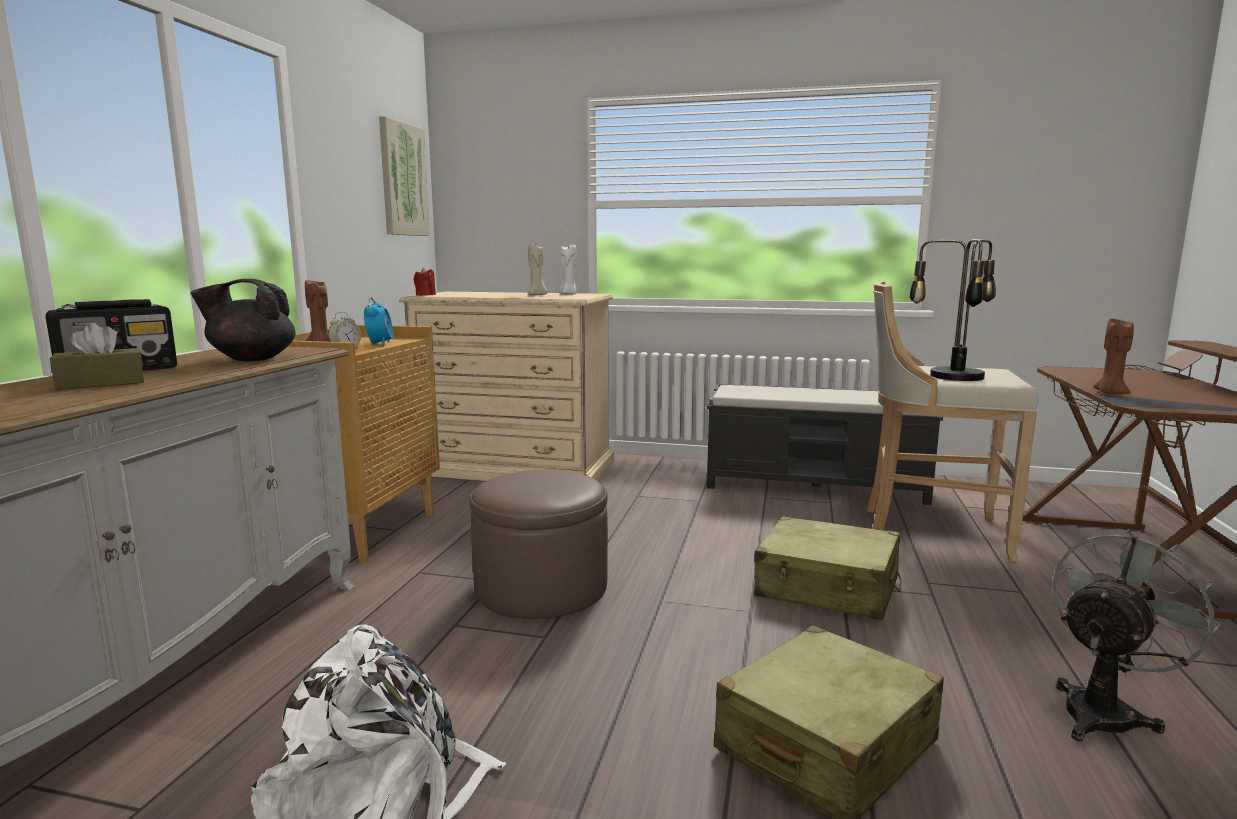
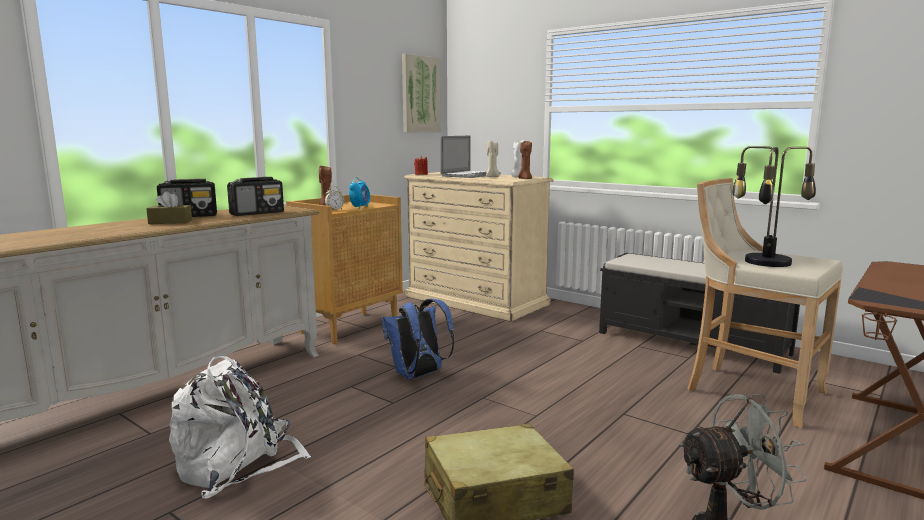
camera: 25 degrees right, 0 degrees up
black teapot [190,279,296,361] -> radio [227,177,284,216]
brown ottoman [470,469,608,619] -> blue backpack [382,299,454,379]
beige suitcase [754,516,902,620] -> none
brown candle [1093,319,1134,394] -> brown candle moved to [518,141,532,179]
none -> laptop [440,136,501,178]

